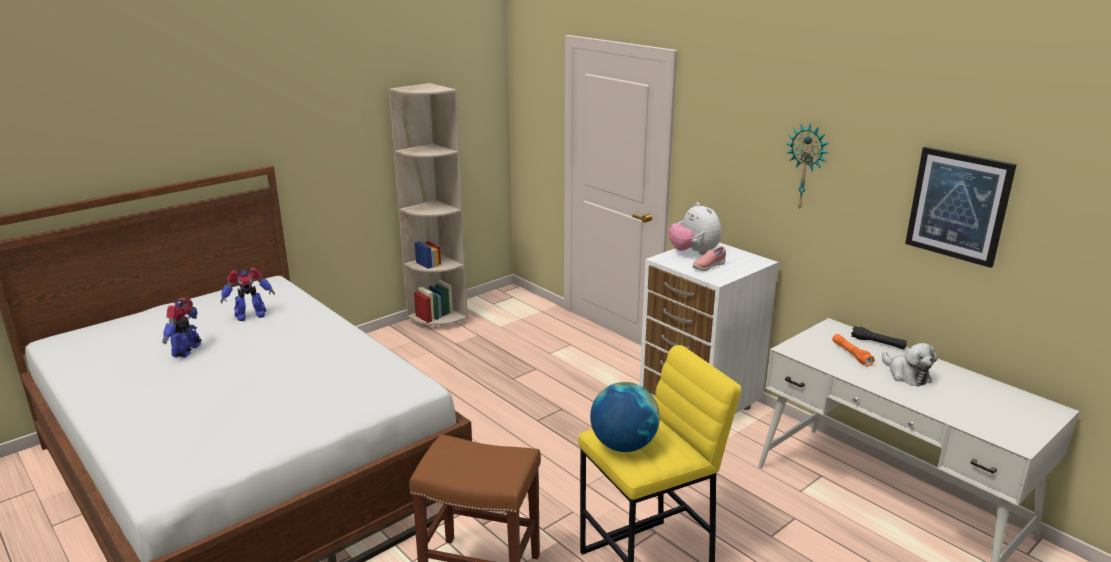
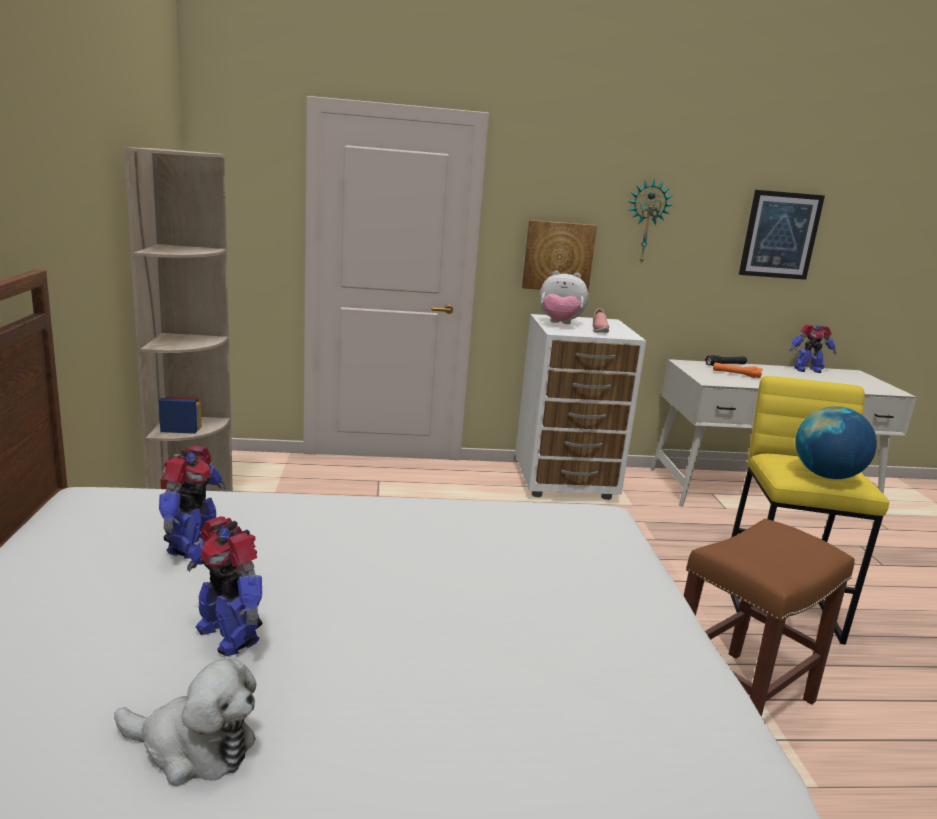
camera: 55 degrees left, 5 degrees down
plush toy [882,343,937,386] -> plush toy moved to [114,658,257,786]
none -> picture [522,220,597,290]
none -> toy robot [790,324,836,373]

